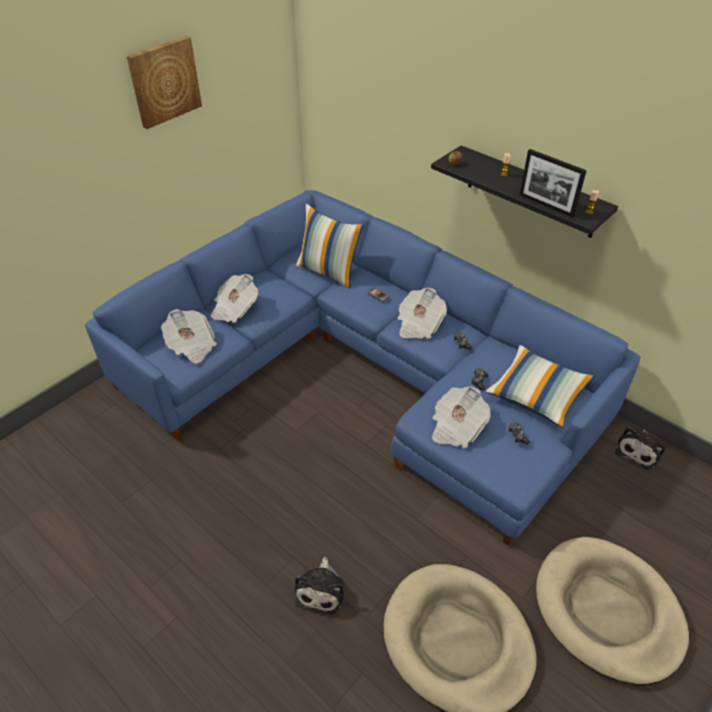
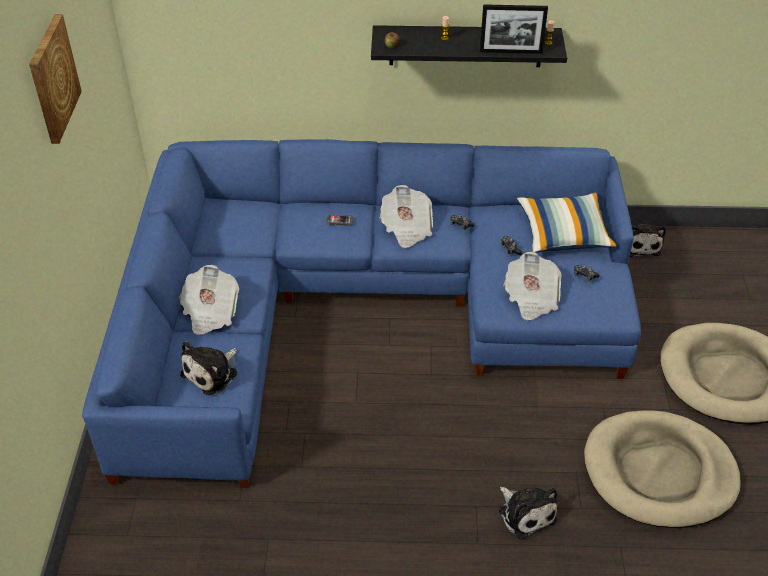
camera: 40 degrees left, 0 degrees up
newspaper [161,309,217,363] -> plush toy [180,341,237,395]
pillow [296,204,364,288] -> none

